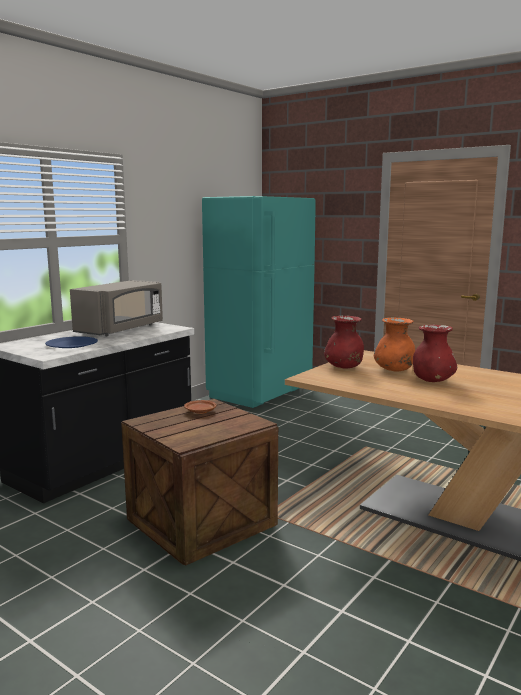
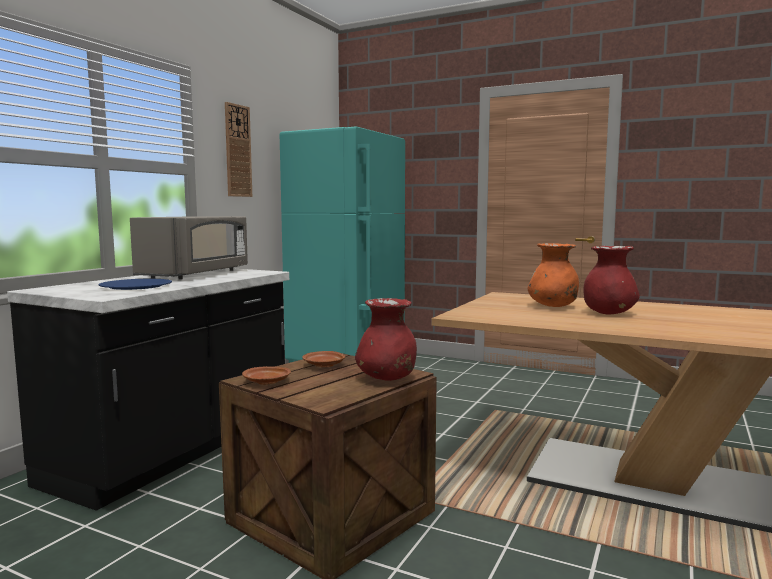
camera: 10 degrees left, 5 degrees down
red vase [324,316,364,369] -> red vase moved to [355,298,417,381]
none -> wall clock [225,102,252,197]
none -> brown plate [242,366,291,385]

